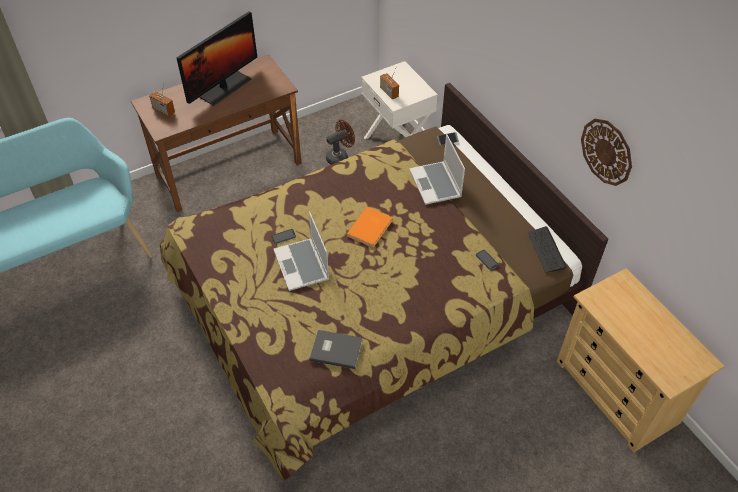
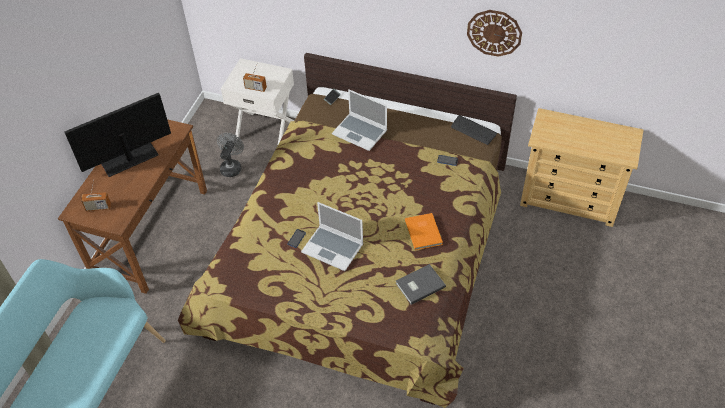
camera: 40 degrees left, 0 degrees up
monitor [177,11,257,106] -> monitor turned 120 degrees counterclockwise [64,93,171,177]
brown fan [326,119,355,165] -> grey fan [217,133,244,177]
orange book [346,207,393,248] -> orange book moved to [405,213,443,250]

